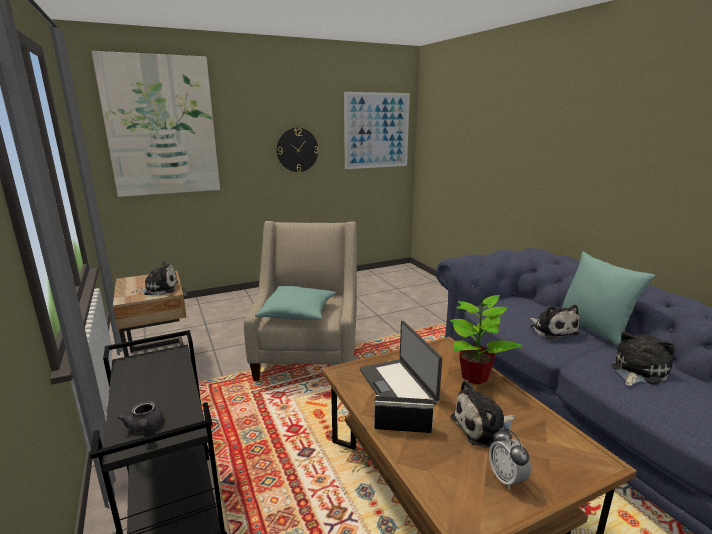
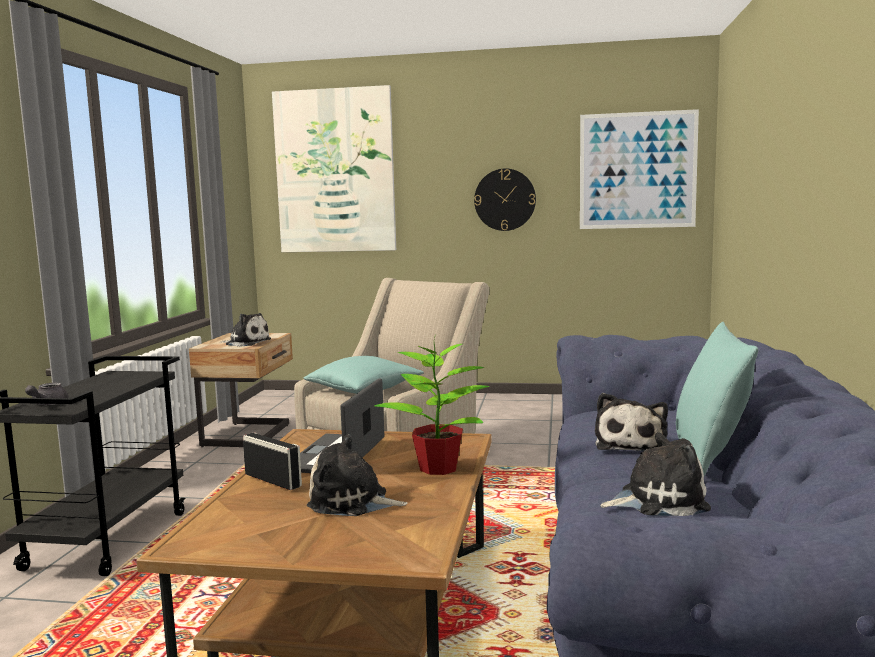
camera: 35 degrees right, 10 degrees down
alarm clock [489,428,531,490] -> none

